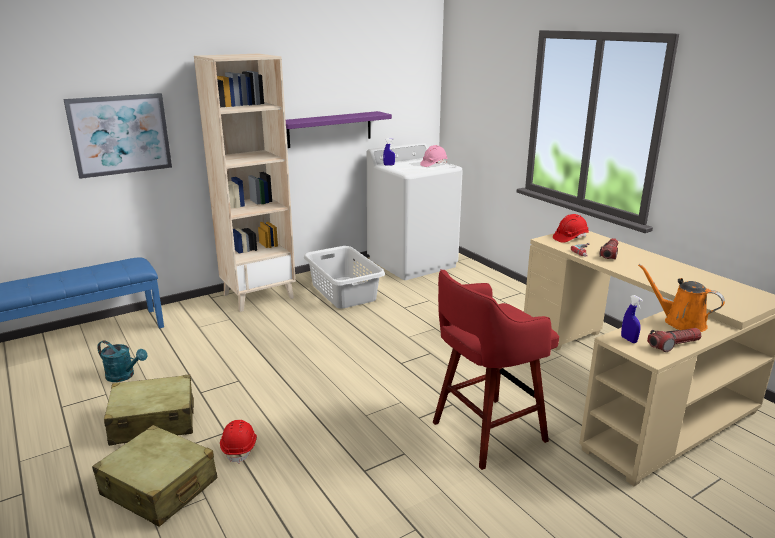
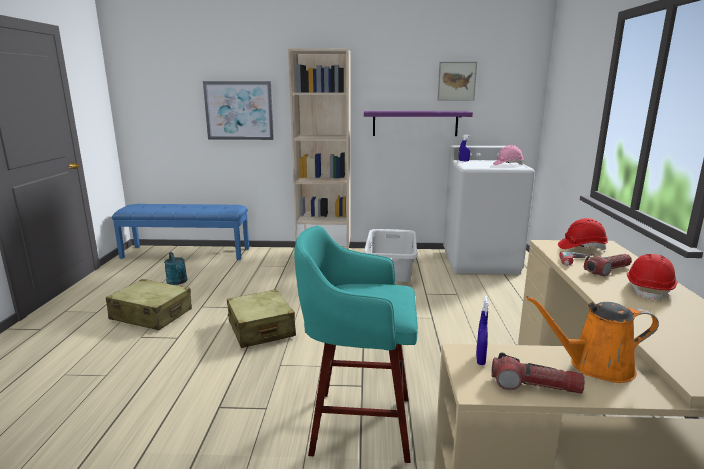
camera: 35 degrees right, 5 degrees down
beige suitcase [92,425,218,527] -> beige suitcase moved to [227,290,296,348]
red hard hat [220,420,257,464] -> red hard hat moved to [627,254,678,302]
red stool [433,269,559,470] -> turquoise stool [294,226,418,463]
orange watering can [638,264,725,332] -> orange watering can turned 75 degrees counterclockwise [526,296,659,383]
none -> picture [438,62,477,100]

